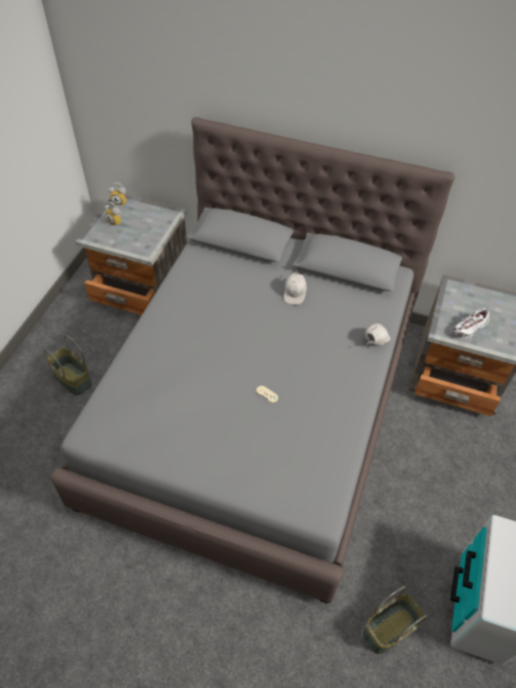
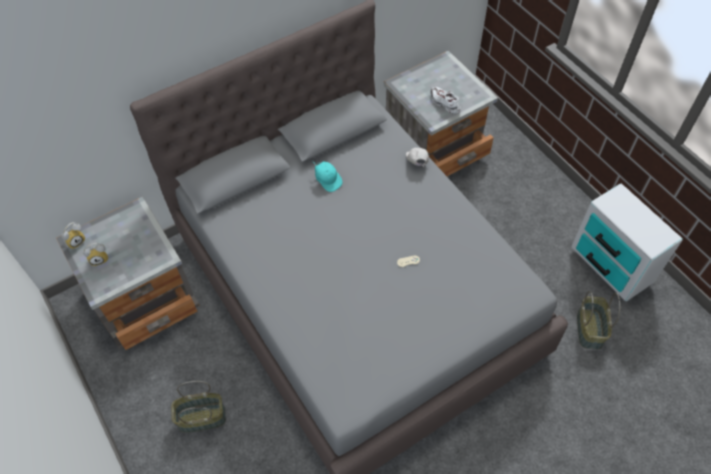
camera: 50 degrees left, 5 degrees up
white cap [284,268,307,305] -> turquoise cap [312,161,343,192]
white shoe [452,308,489,338] -> white shoe turned 135 degrees clockwise [431,87,461,114]

